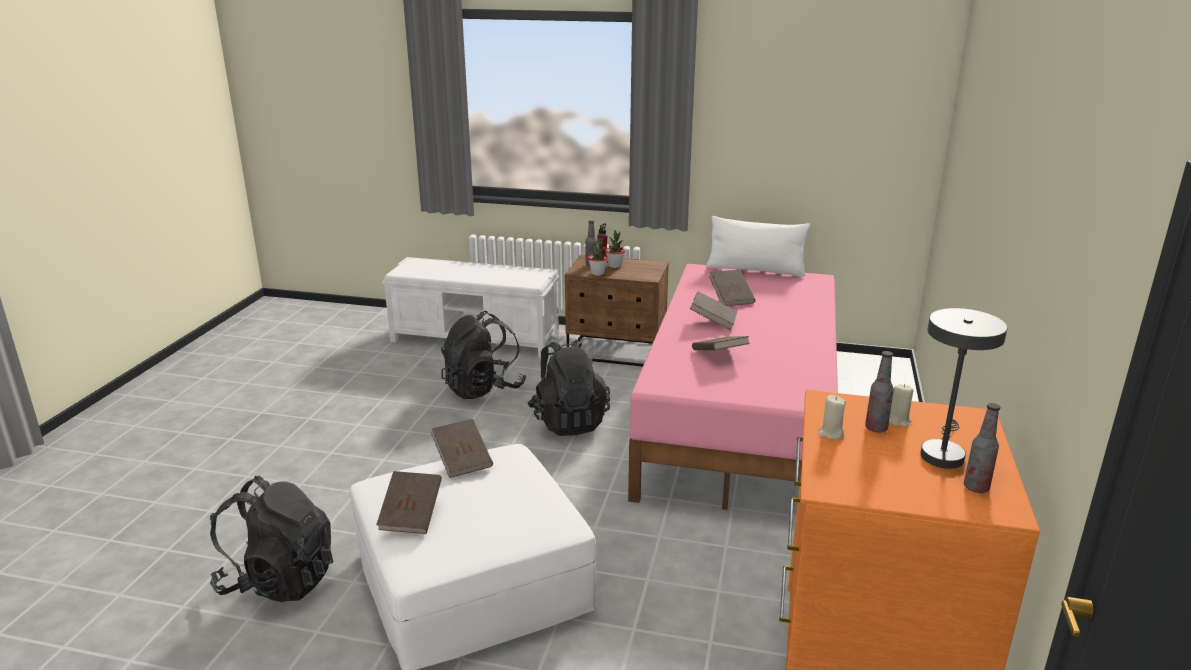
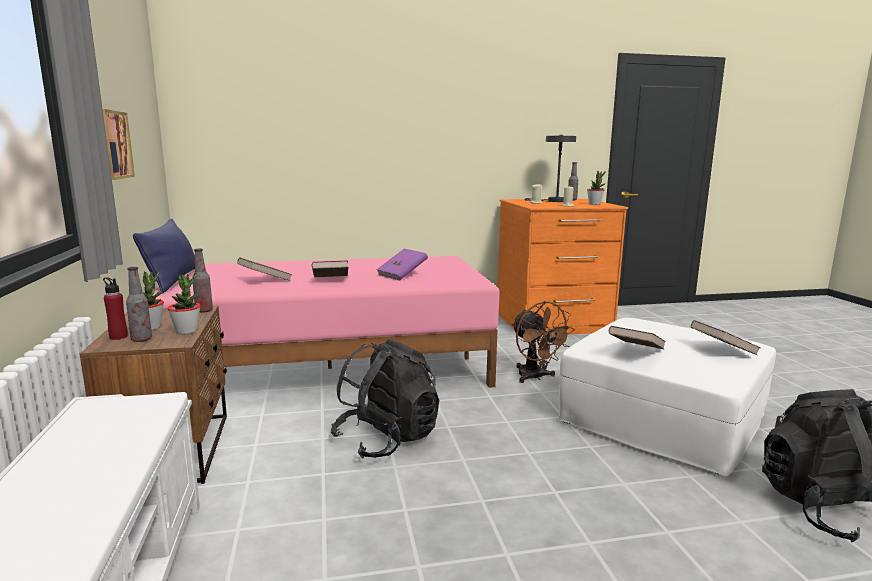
camera: 115 degrees left, 10 degrees down
black backpack [441,311,526,399] -> none
brown book [692,336,750,350] -> purple book [376,249,428,280]
white pillow [706,216,811,277] -> blue pillow [133,218,195,293]
bottle [865,351,894,433] -> bottle moved to [192,249,213,313]
none -> picture [103,109,135,180]
none -> brown fan [512,301,575,383]
none -> potted plant [587,171,605,205]

